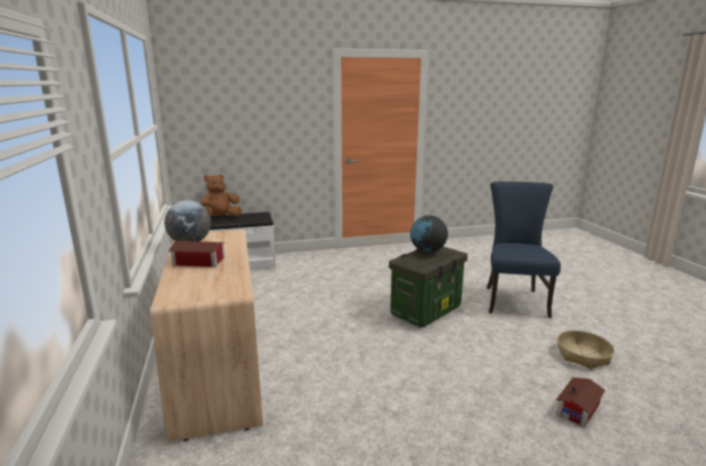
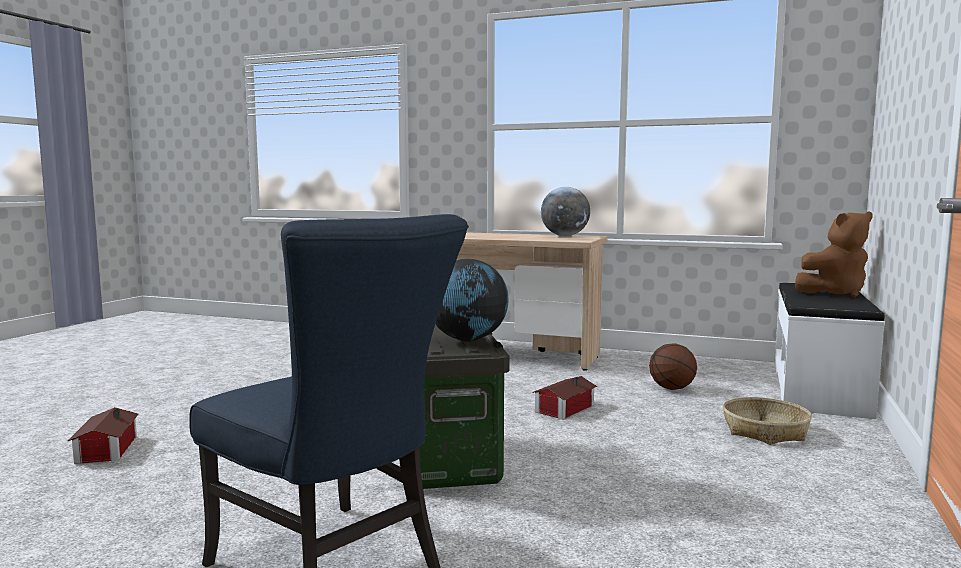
camera: 125 degrees right, 10 degrees down
toy house [169,236,225,267] -> toy house moved to [532,376,597,420]
brown plush toy [200,174,242,217] -> brown plush toy turned 75 degrees clockwise [795,211,873,298]
basket [557,330,615,369] -> basket moved to [723,397,812,445]
none -> basketball [649,343,697,390]

